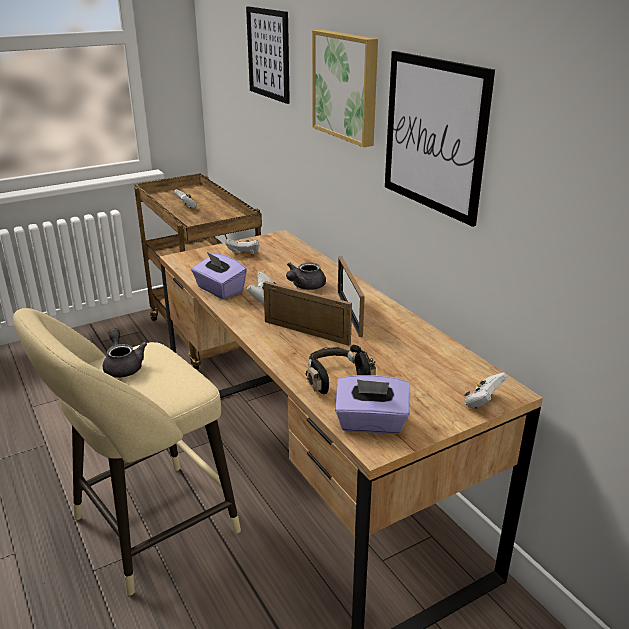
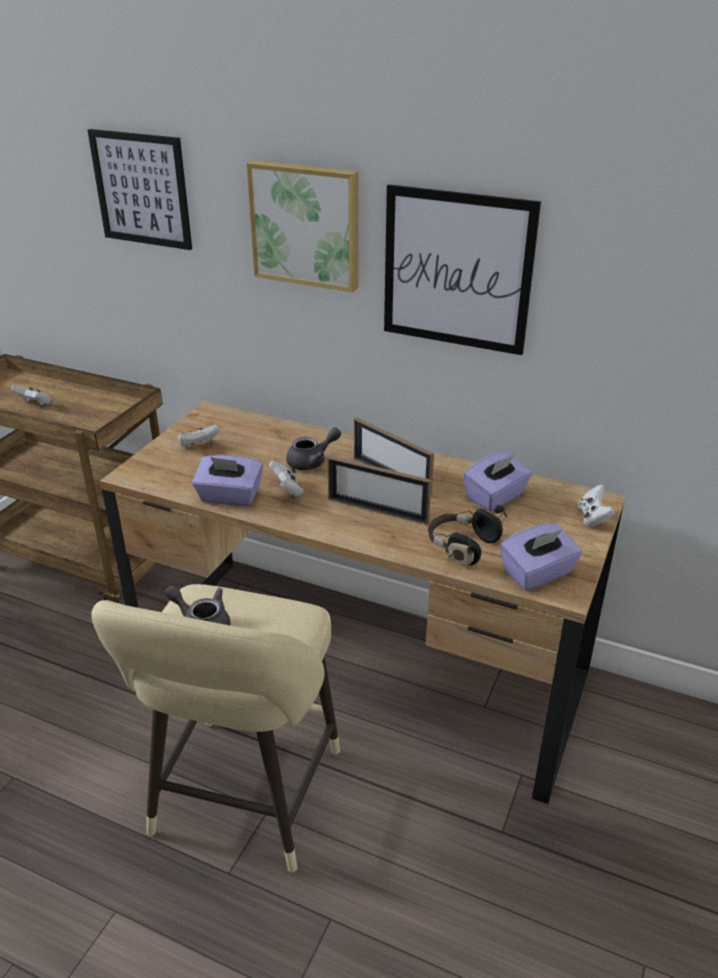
camera: 35 degrees left, 5 degrees up
picture frame [263,281,352,346] -> picture frame turned 150 degrees counterclockwise [327,456,431,525]
grey teapot [286,262,326,290] -> grey teapot turned 120 degrees counterclockwise [286,428,341,470]
none -> purple tissue box [463,452,532,511]

